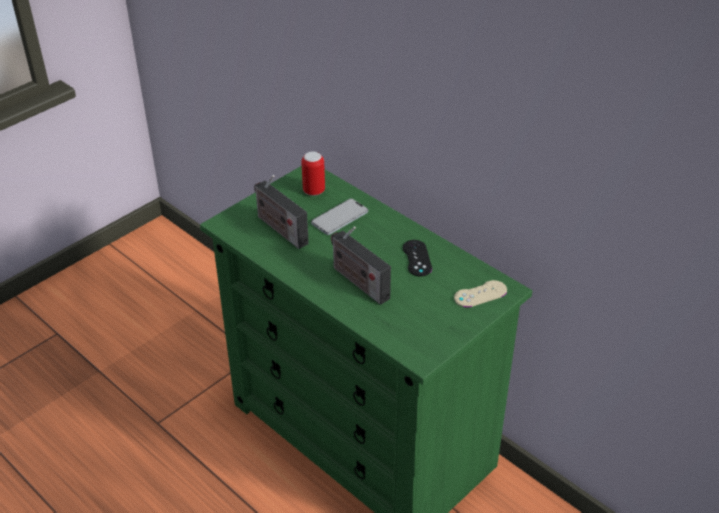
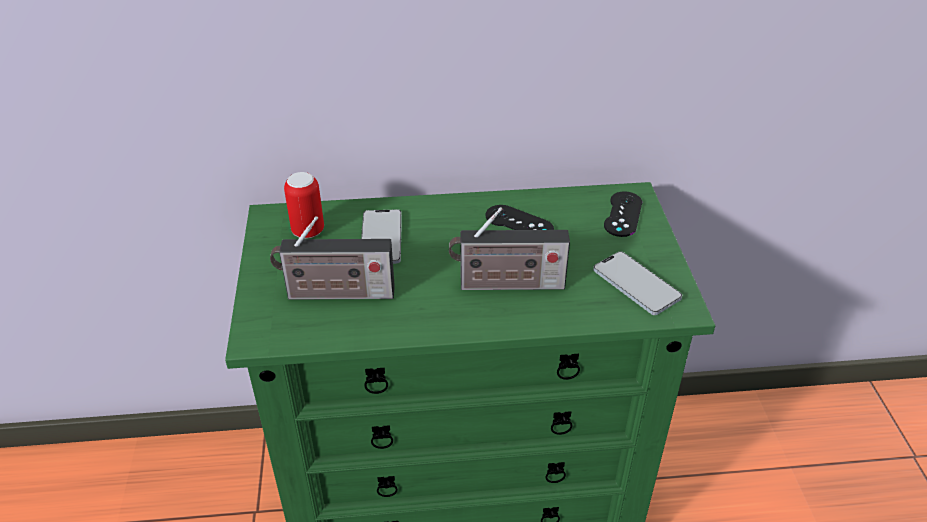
camera: 50 degrees left, 0 degrees up
beige game controller [454,280,507,307] -> black game controller [604,191,642,237]
none -> phone [593,251,682,315]

